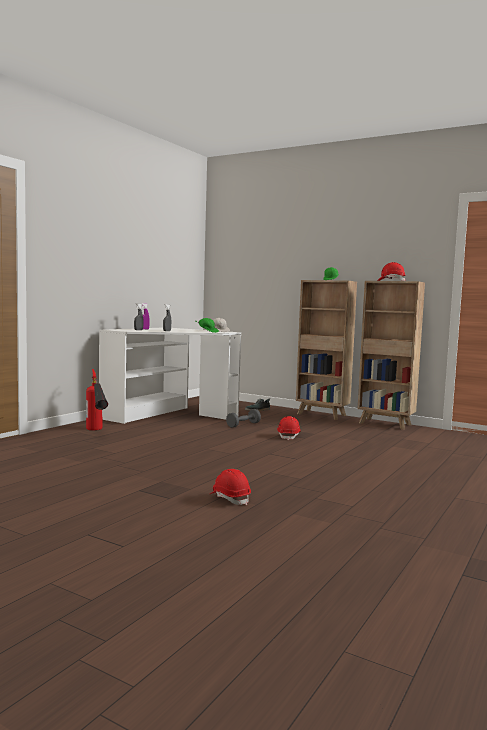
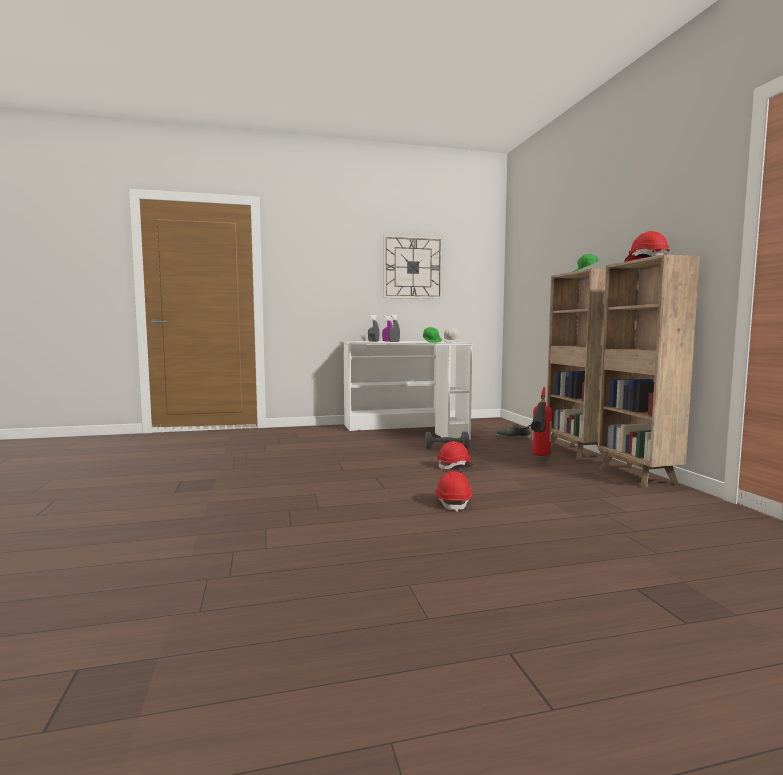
camera: 45 degrees right, 0 degrees up
fire extinguisher [86,369,108,431] -> fire extinguisher moved to [531,387,552,456]
red hard hat [210,469,251,505] -> red hard hat moved to [435,471,473,512]
none -> wall clock [383,235,443,299]

